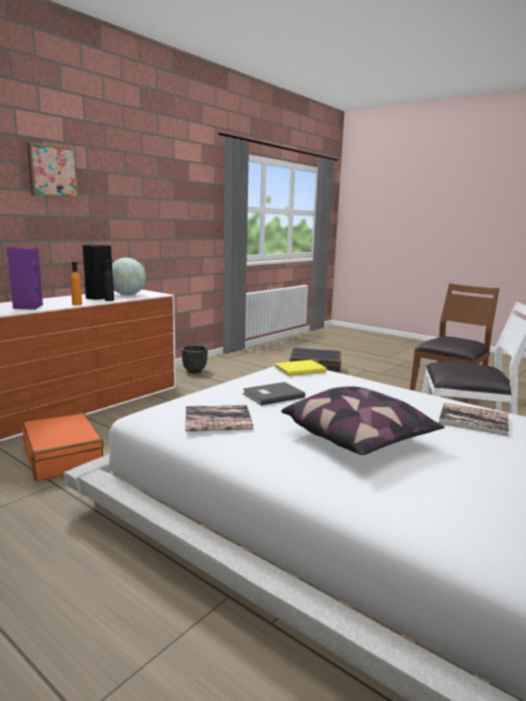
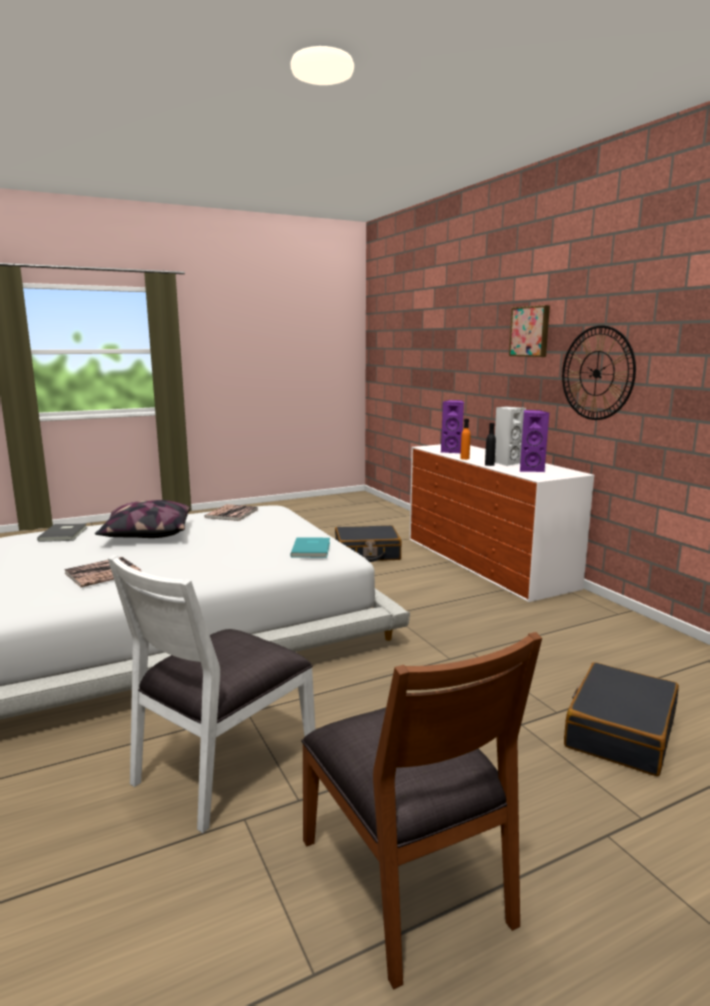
camera: 115 degrees right, 0 degrees up
orange suitcase [22,413,104,481] -> black suitcase [335,525,401,562]
black speaker [83,245,112,300] -> white speaker [495,406,526,466]
globe [112,258,146,295] -> purple speaker [520,410,549,472]
black planter [181,345,208,373] -> none
grey book [243,382,305,406] -> grey book moved to [37,523,87,542]
yellow book [274,360,327,376] -> turquoise book [290,537,330,558]
none -> wall clock [562,325,636,420]

